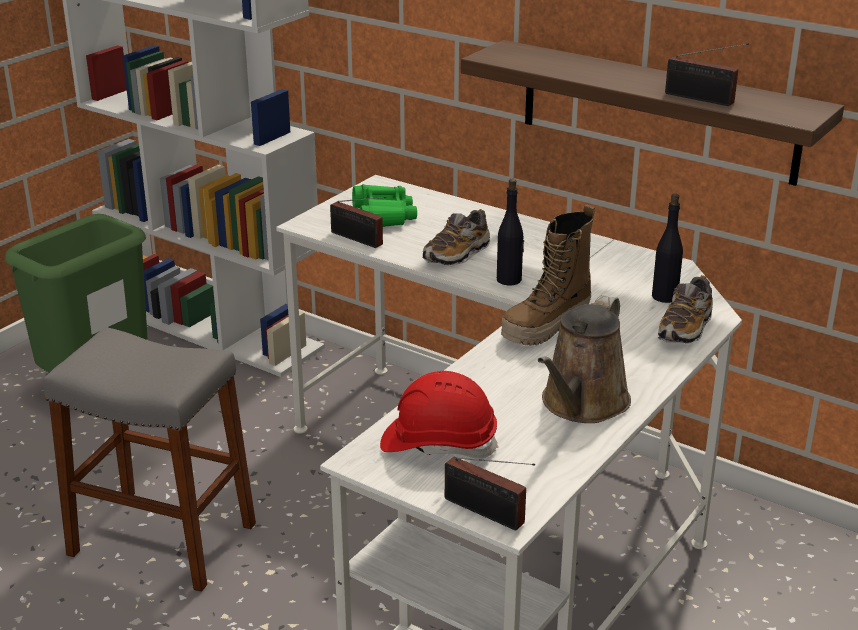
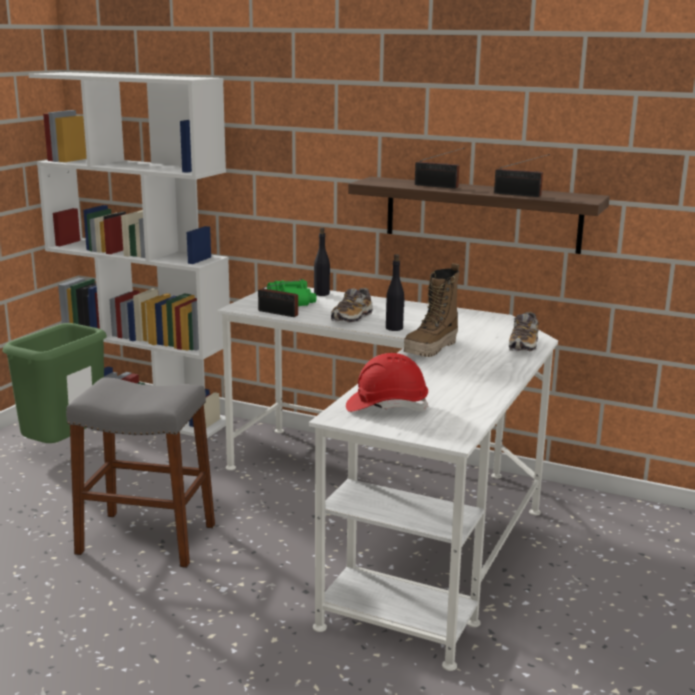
camera: 10 degrees left, 10 degrees down
radio [445,457,535,531] -> radio moved to [415,148,464,189]
brown watering can [538,295,631,423] -> none
black bottle [652,194,683,303] -> black bottle moved to [314,227,330,296]

